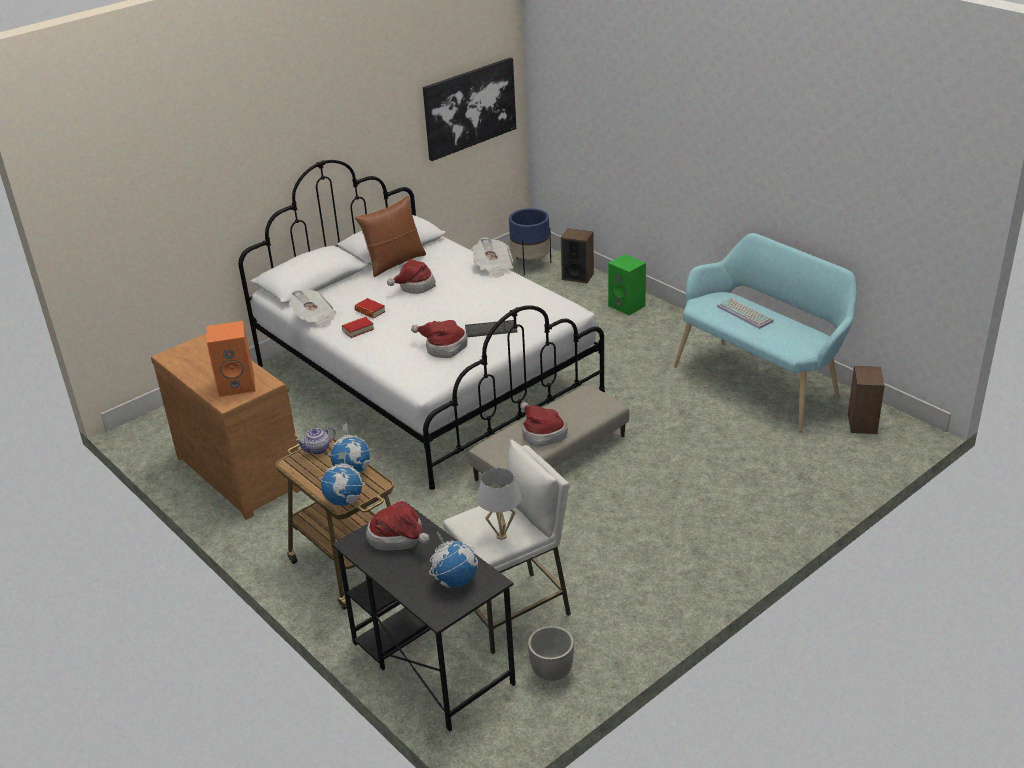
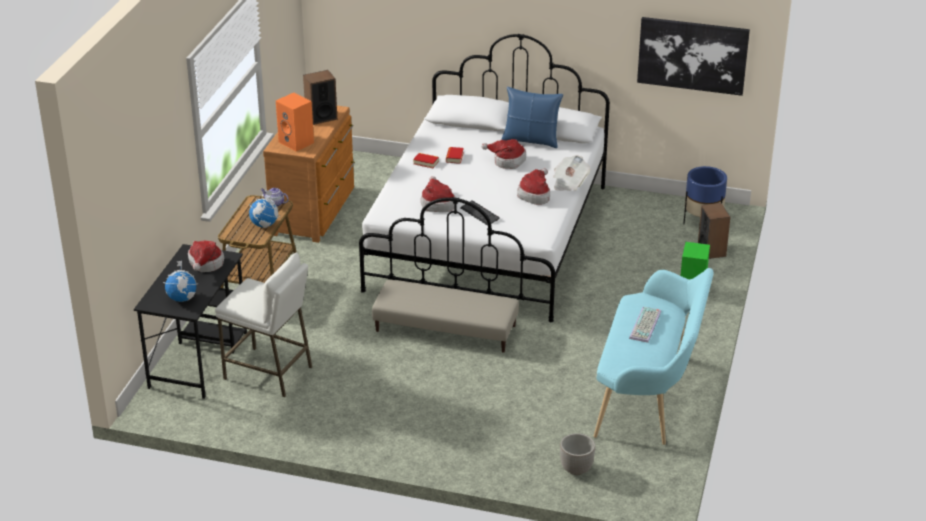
camera: 55 degrees right, 0 degrees up
newspaper [289,290,336,327] -> none
globe [319,451,365,506] -> none
brown pillow [354,196,426,277] -> blue pillow [501,87,563,148]
white table lamp [477,468,522,540] -> none
hat [520,402,568,447] -> hat moved to [517,168,550,205]
planter [528,626,574,681] -> planter moved to [560,433,595,475]
speaker [848,366,885,434] -> speaker moved to [303,70,337,125]

